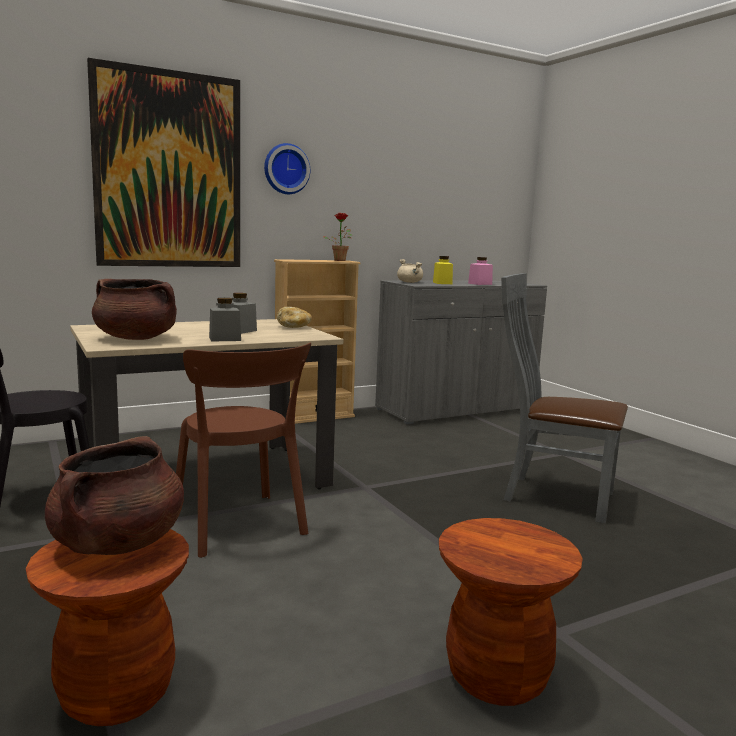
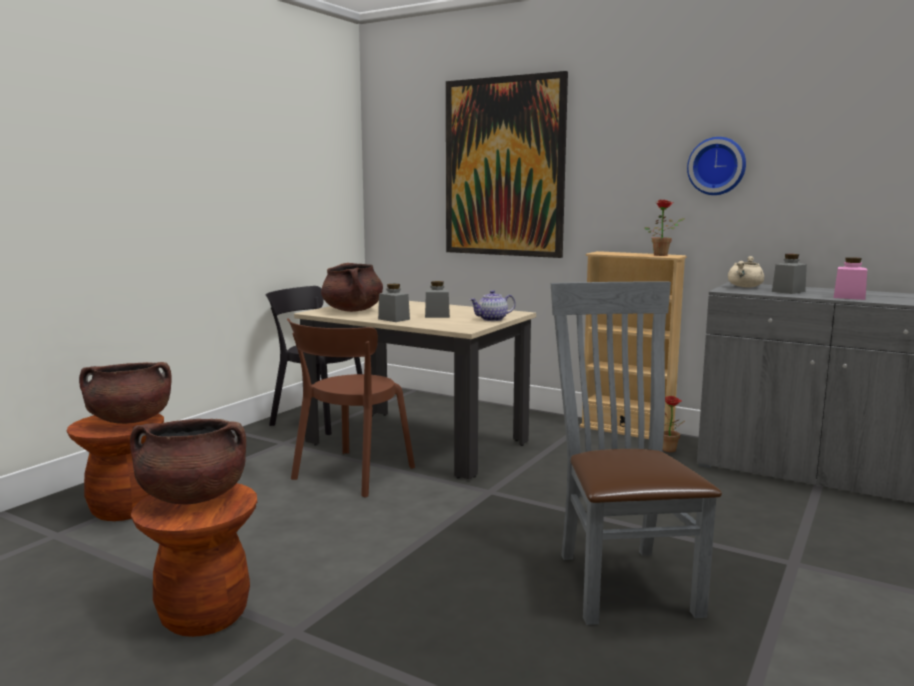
camera: 60 degrees right, 0 degrees up
wall clock [264,143,310,194] -> wall clock moved to [687,137,746,195]
bread [277,307,312,328] -> teapot [469,290,516,321]
yellow jar [433,256,453,284] -> grey jar [772,254,807,294]
none -> brown cooking pot [130,419,246,504]
none -> potted plant [663,396,685,452]

